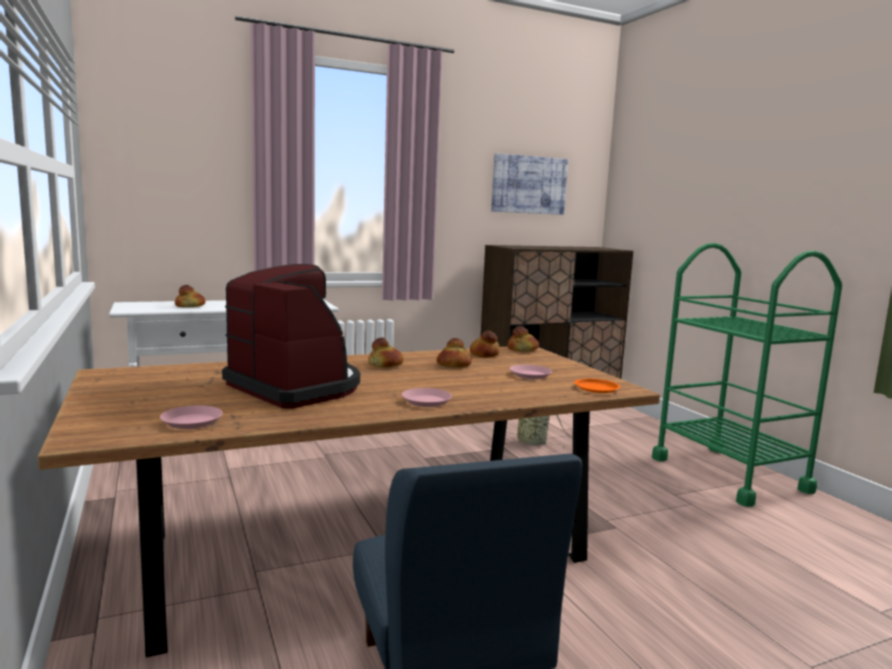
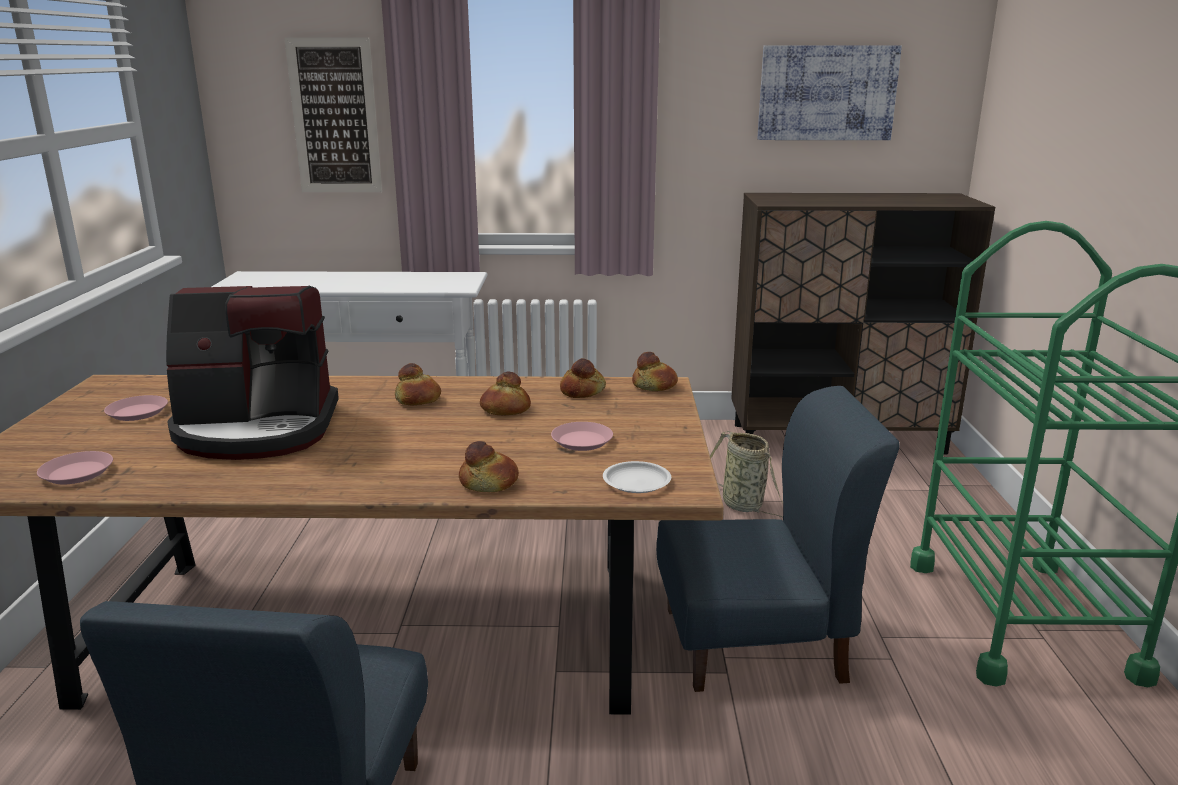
camera: 25 degrees right, 10 degrees up
bread [175,285,206,307] -> bread moved to [459,441,519,492]
coffee machine [222,264,360,409] -> coffee machine turned 105 degrees clockwise [166,286,339,460]
pink plate [402,388,452,407] -> pink plate moved to [104,395,168,421]
orange plate [574,379,620,393] -> white plate [603,461,671,493]
none -> picture [284,37,382,192]
none -> blue chair [656,386,899,692]

